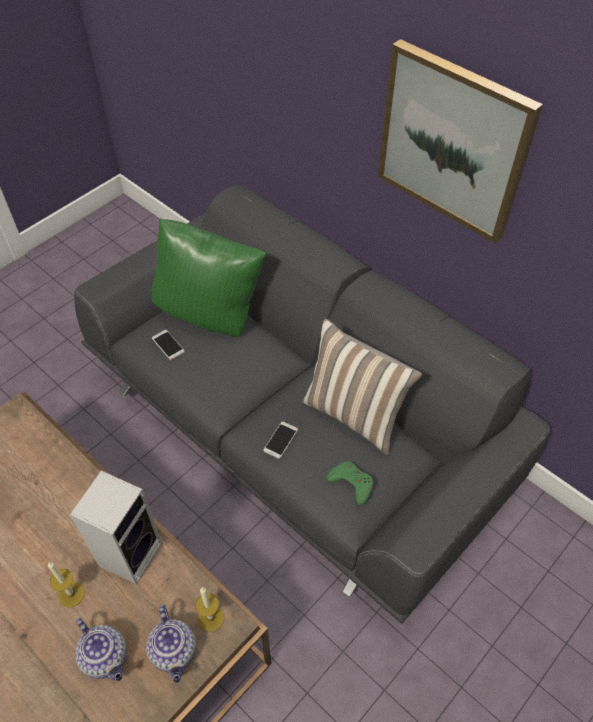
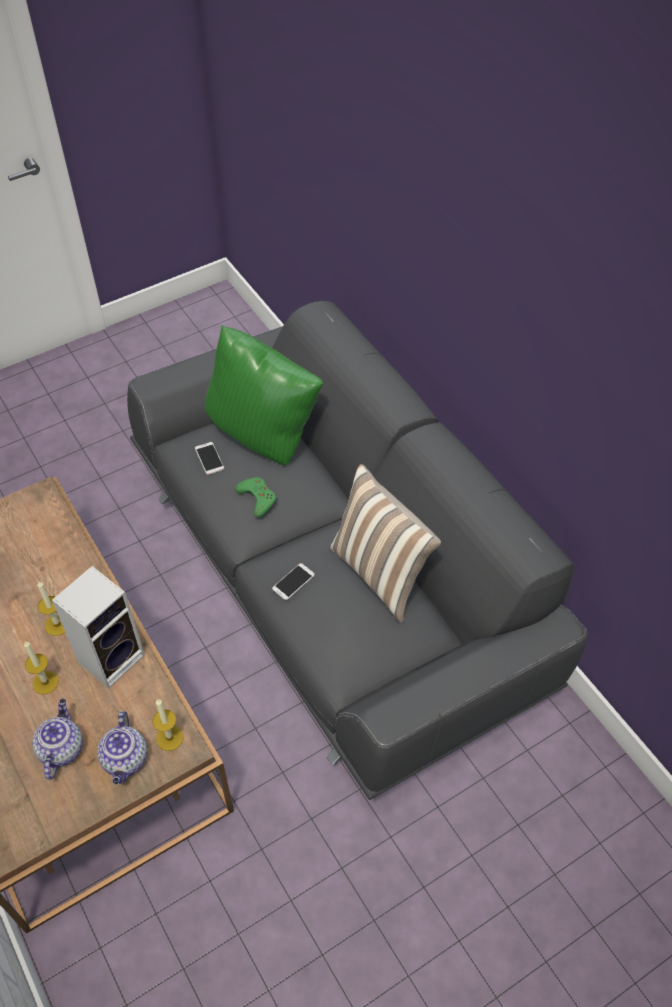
camera: 15 degrees right, 0 degrees up
teapot [75,618,127,681] -> teapot turned 150 degrees counterclockwise [32,699,83,780]
green game controller [326,461,373,505] -> green game controller moved to [235,477,276,518]
picture [378,39,543,244] -> none
none -> candle [37,582,65,636]

